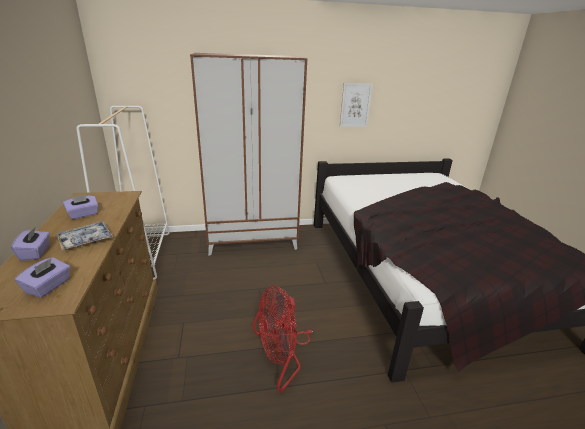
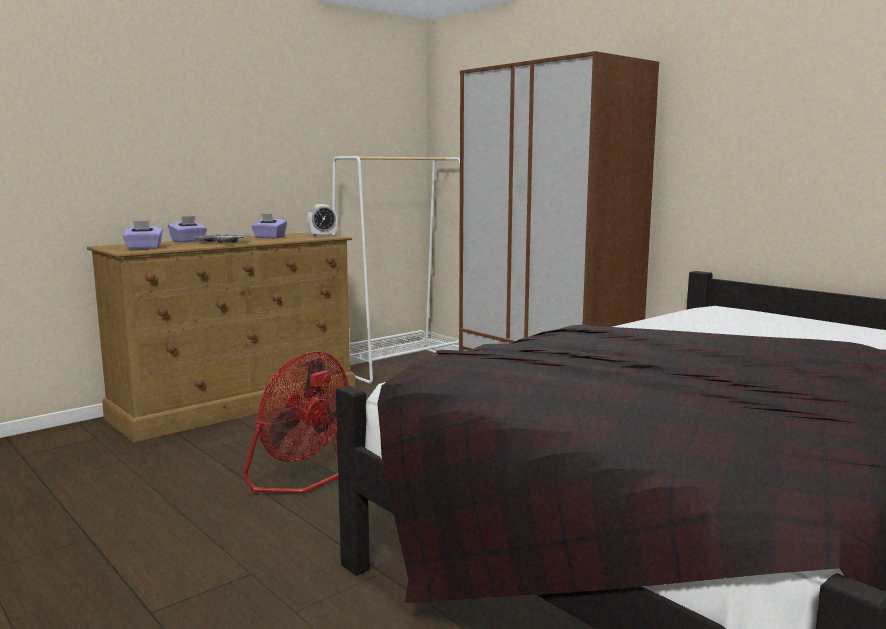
camera: 60 degrees right, 15 degrees down
picture [340,83,373,127] -> none
none -> alarm clock [307,204,337,237]

